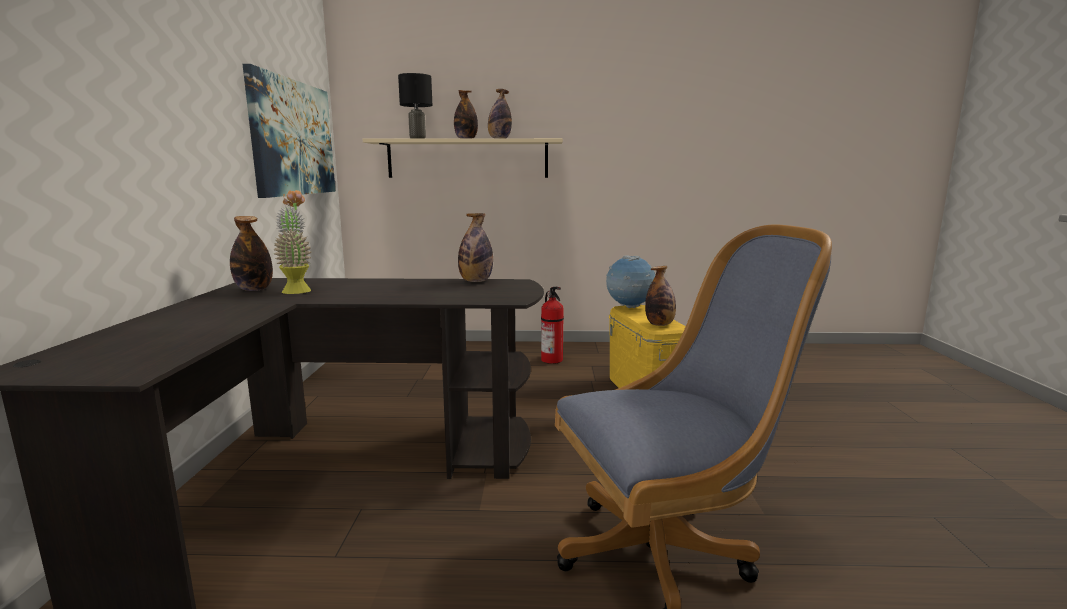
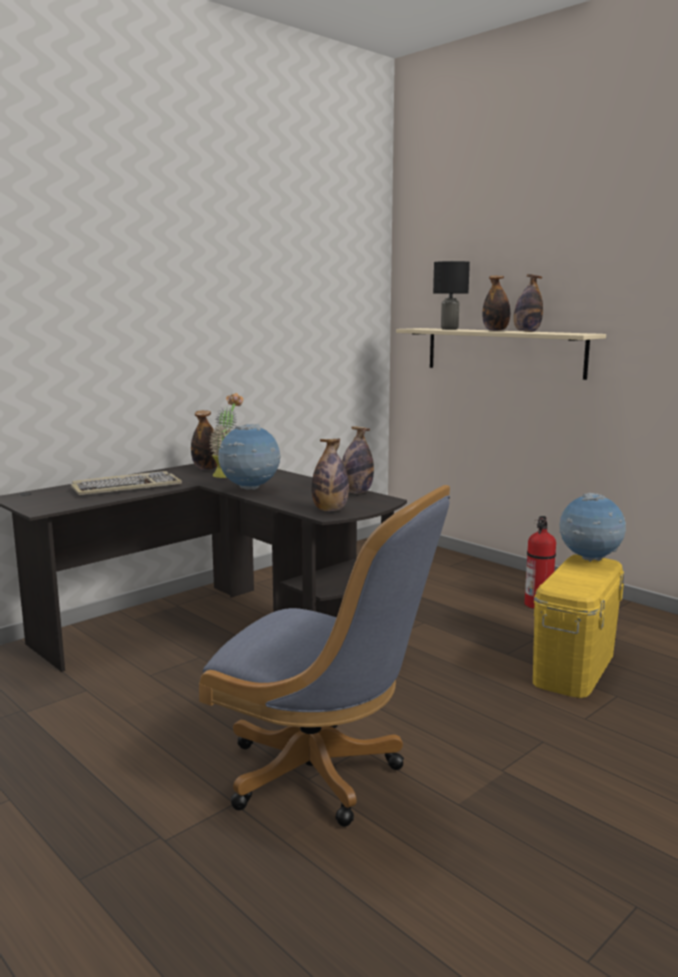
camera: 45 degrees right, 0 degrees up
picture [243,64,336,198] -> none
bottle [645,266,676,326] -> bottle moved to [312,438,349,511]
none -> keyboard [71,471,182,495]
none -> globe [218,424,281,490]

